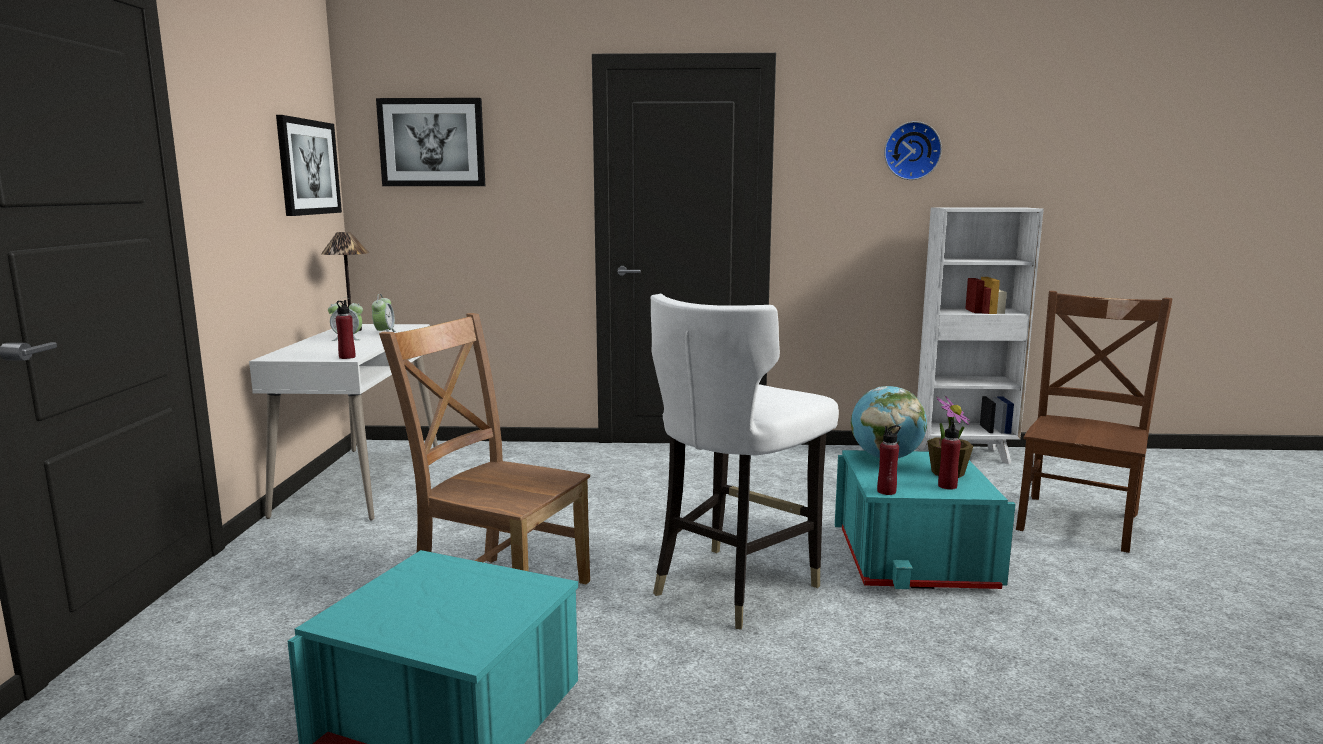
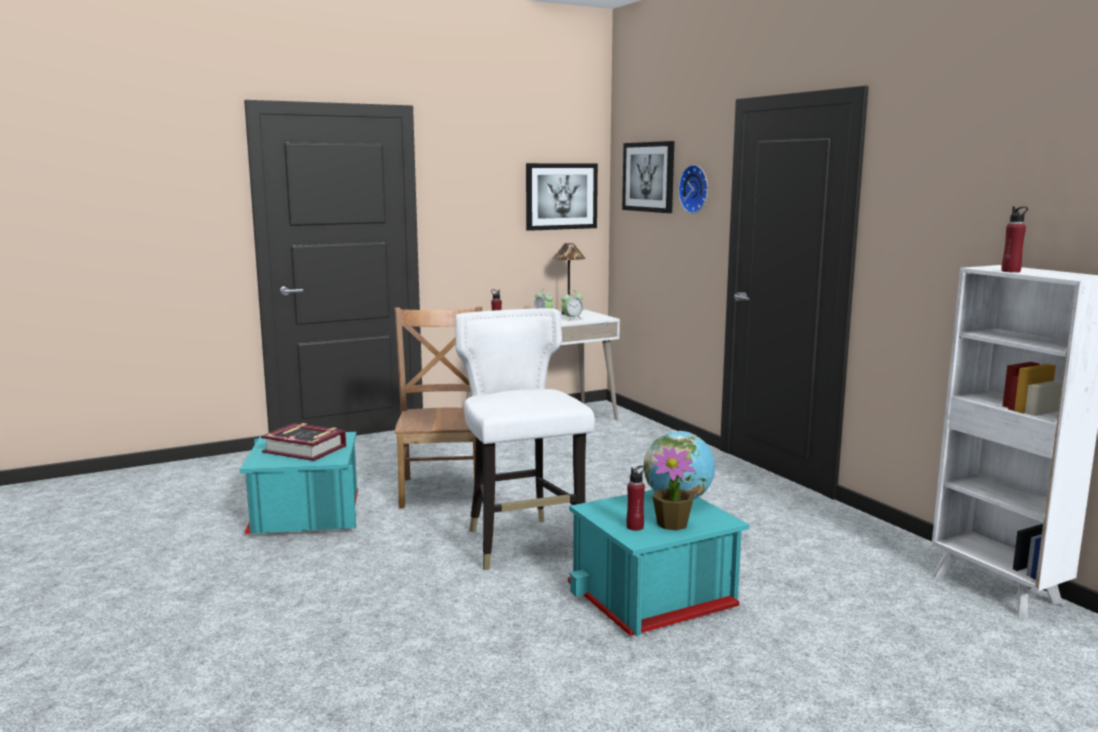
camera: 60 degrees right, 0 degrees up
white chair [651,294,839,630] -> white chair turned 60 degrees clockwise [455,308,595,570]
red bottle [877,425,901,495] -> red bottle moved to [1001,207,1028,273]
wall clock [884,121,942,180] -> wall clock moved to [678,165,708,214]
brown chair [1016,291,1173,553] -> none
none -> book [261,423,346,461]

